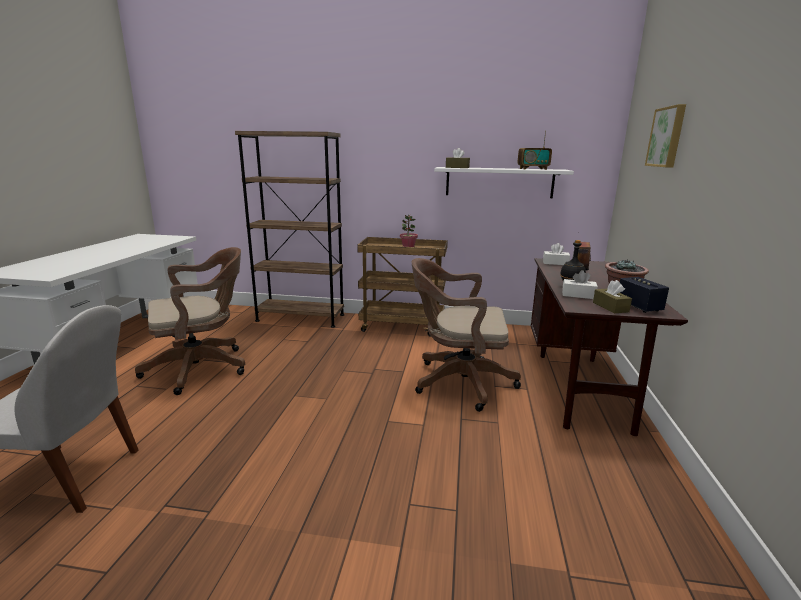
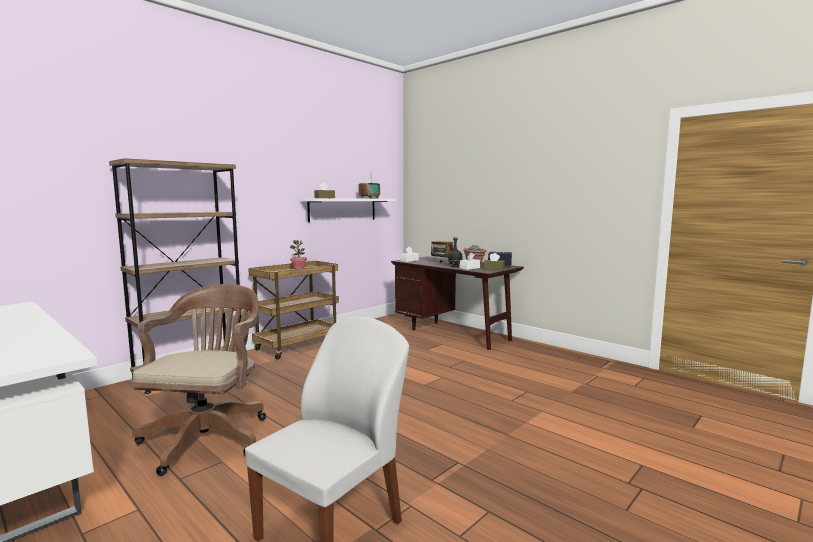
camera: 55 degrees left, 10 degrees down
brown office chair [411,258,521,412] -> none
picture [645,104,686,168] -> none

